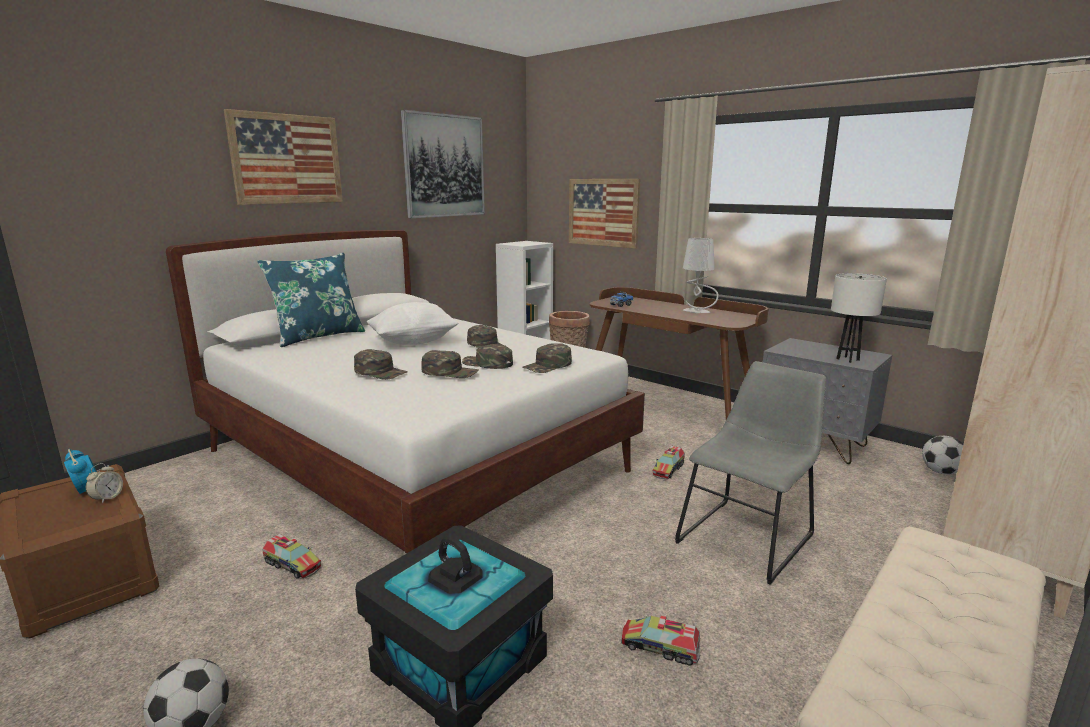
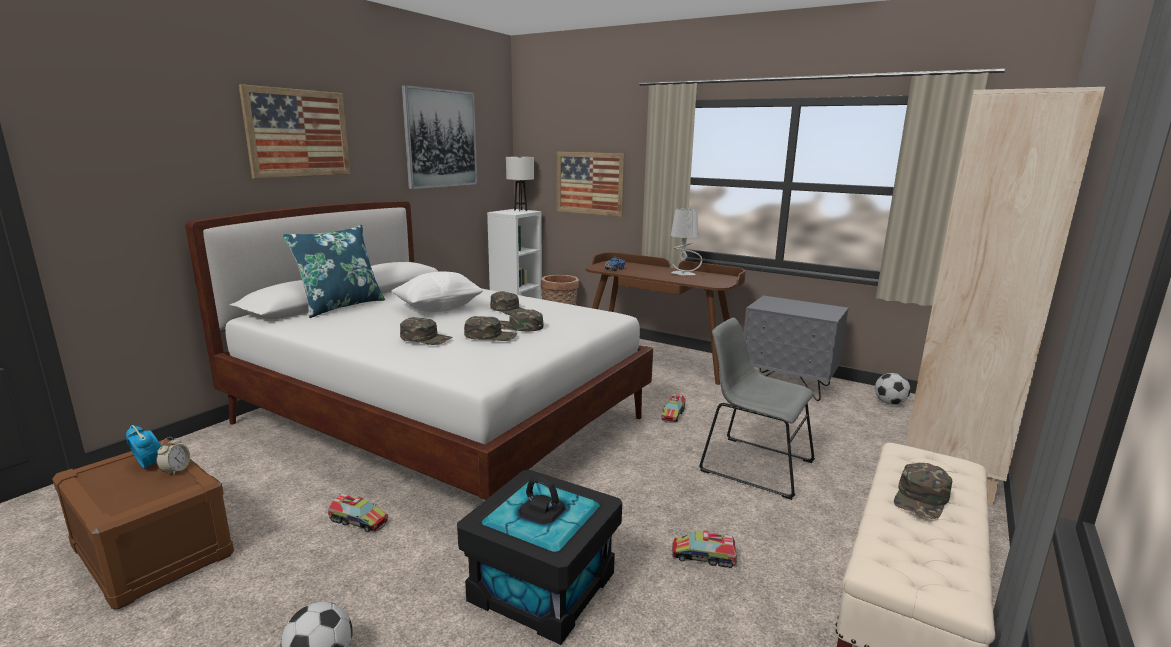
camera: 10 degrees left, 0 degrees up
green cap [522,343,572,373] -> green cap moved to [894,463,952,519]
grey chair [675,361,826,585] -> grey chair turned 90 degrees counterclockwise [699,318,815,500]
white table lamp [831,273,887,363] -> white table lamp moved to [506,157,534,211]

